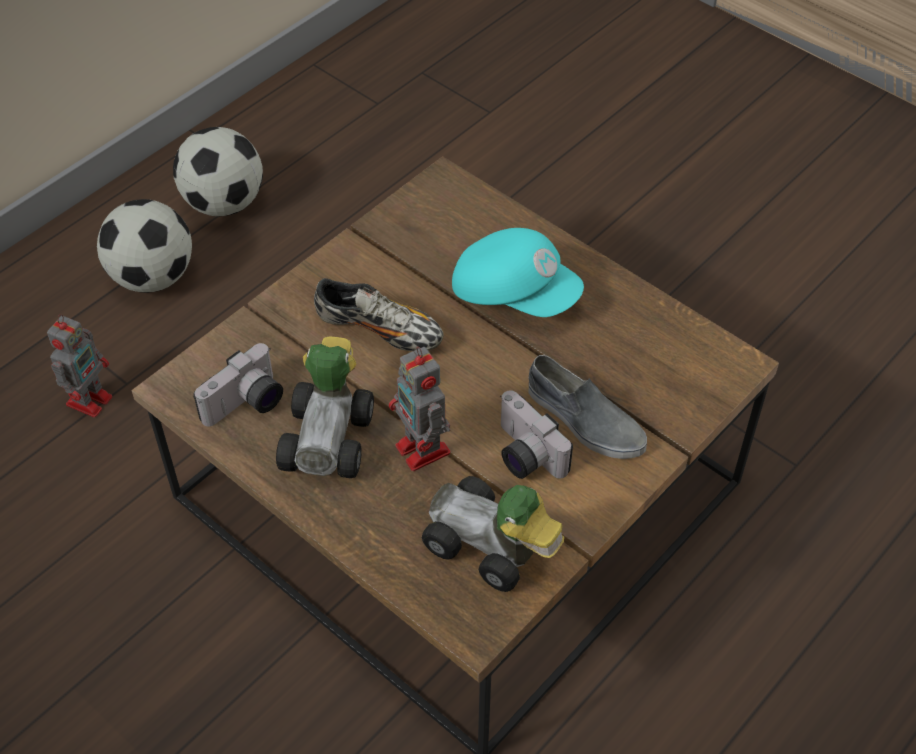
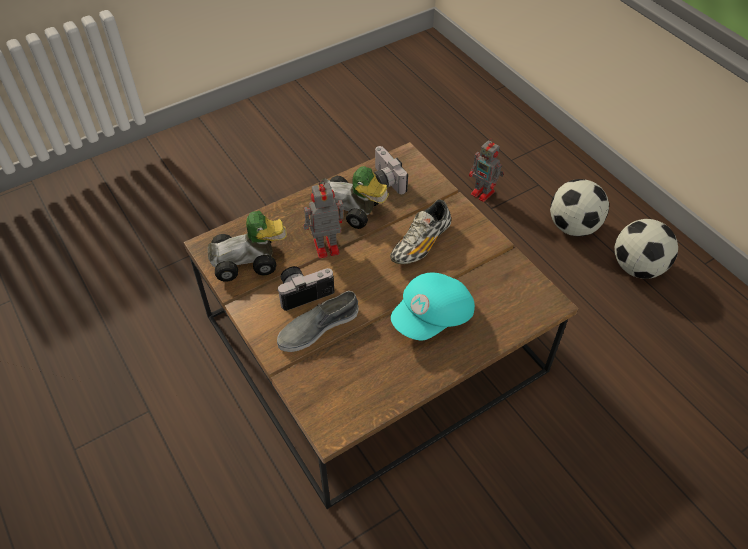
camera: 105 degrees right, 0 degrees up
toy car [422,476,564,592] -> toy car turned 150 degrees counterclockwise [208,210,287,282]

